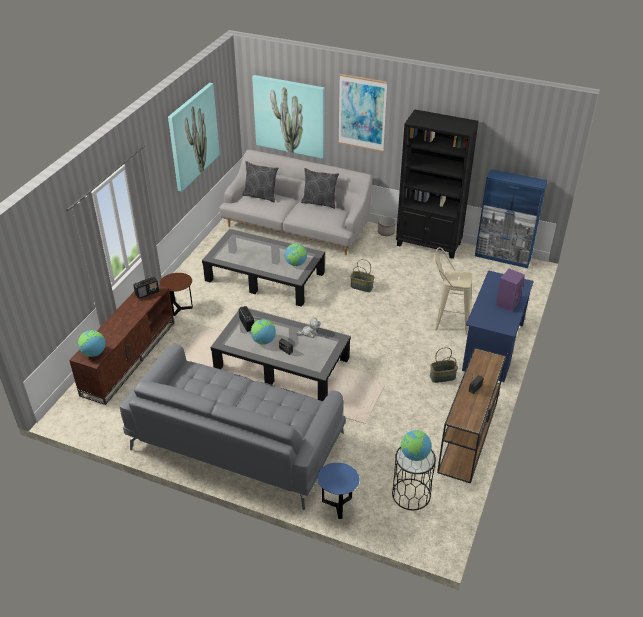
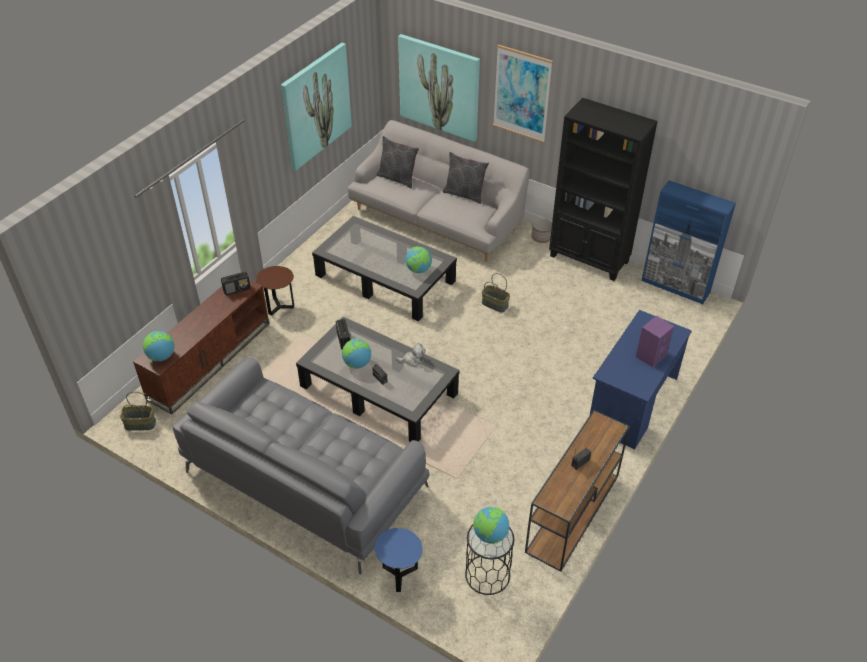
camera: 10 degrees right, 5 degrees up
basket [430,347,458,383] -> basket moved to [120,391,156,431]
beige stool [434,247,472,335] -> none

